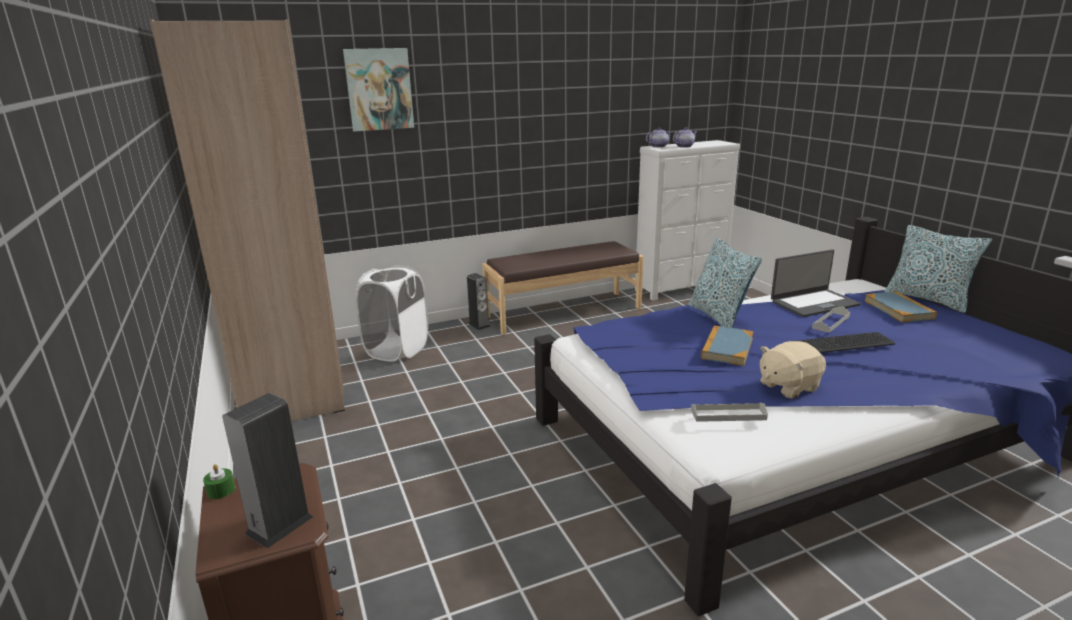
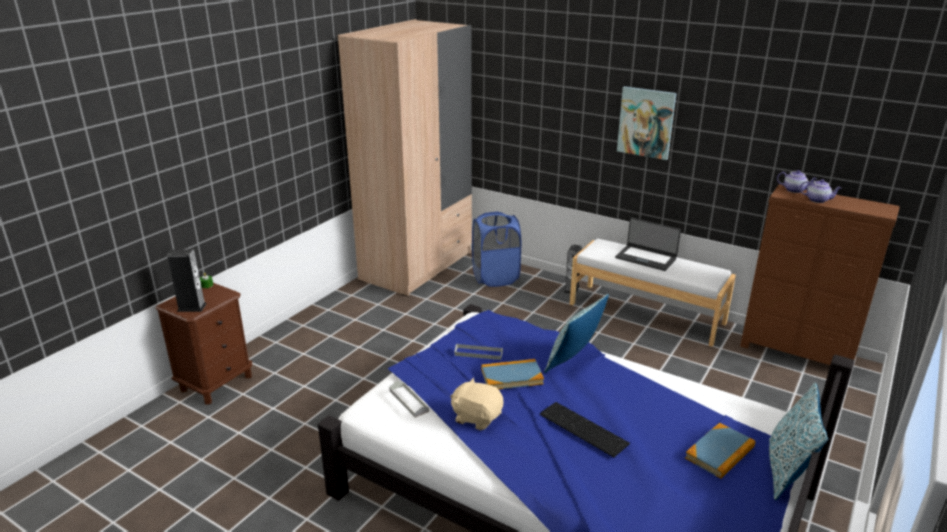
camera: 55 degrees right, 5 degrees up
picture [343,48,414,131] -> picture moved to [617,86,677,160]
white laundry basket [355,265,428,362] -> blue laundry basket [472,212,521,287]
brown bench [482,241,644,335] -> white bench [570,238,736,347]
white dresser [635,140,740,300] -> brown dresser [740,184,900,365]
laptop [771,250,861,317] -> laptop moved to [615,218,681,271]
grey tray [812,306,850,333] -> grey tray moved to [454,344,503,360]

